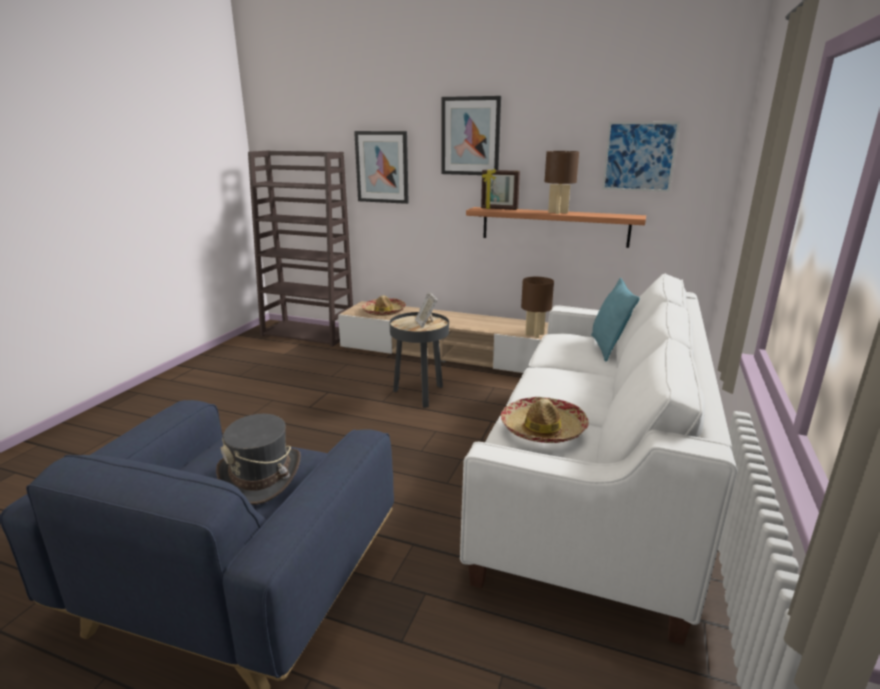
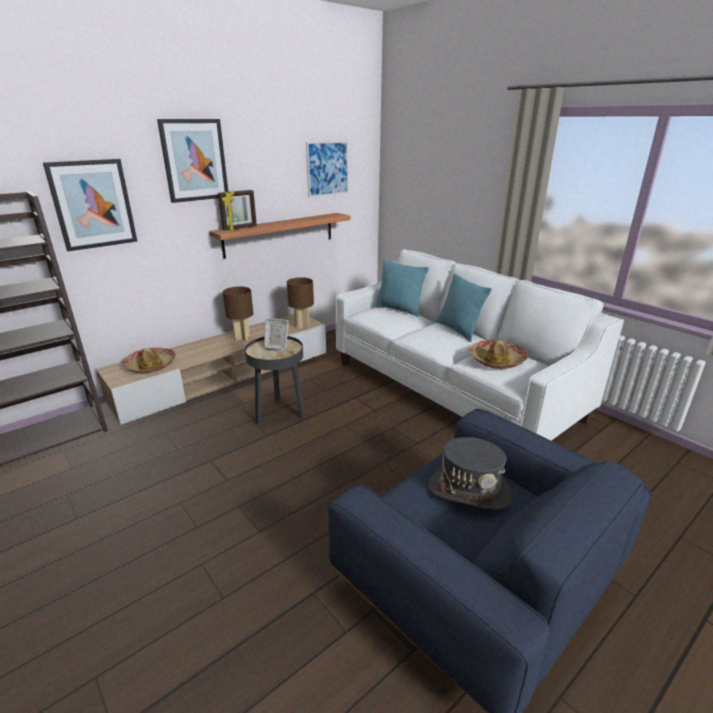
camera: 60 degrees left, 5 degrees up
brown table lamp [544,151,579,214] -> brown table lamp moved to [223,286,253,341]
none -> turquoise pillow [436,273,492,342]

